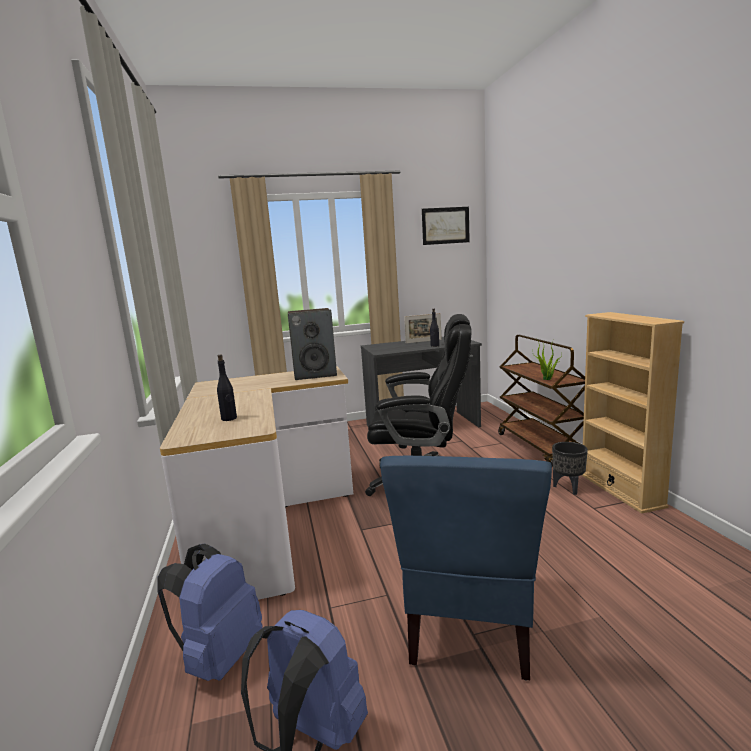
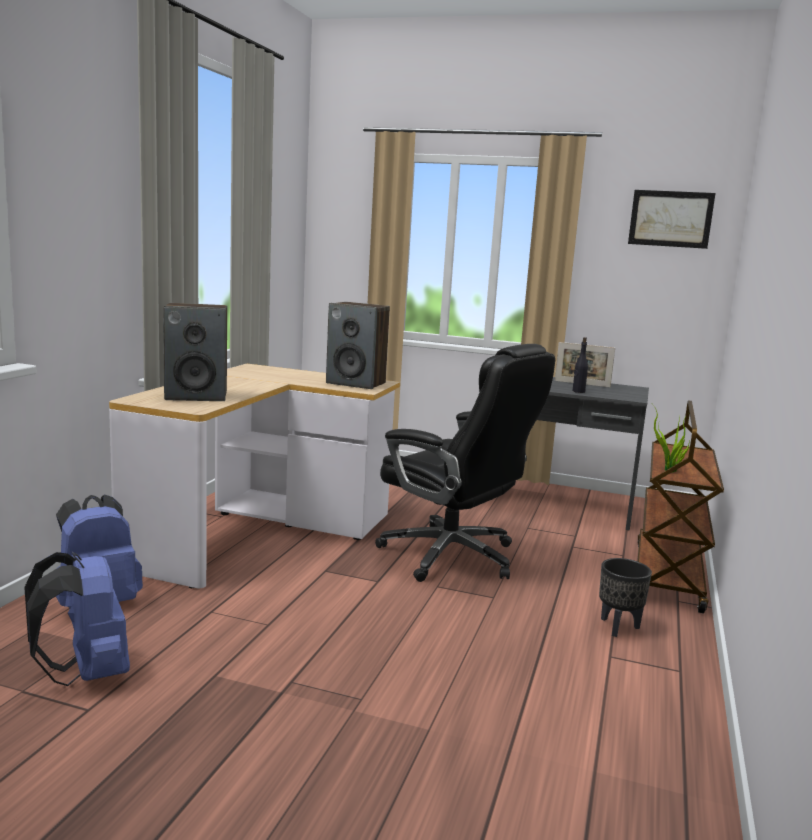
camera: 30 degrees right, 0 degrees up
black bottle [217,354,237,421] -> speaker [163,303,227,401]
blue chair [380,456,552,680] -> none
beige bookcase [581,312,684,514] -> none

